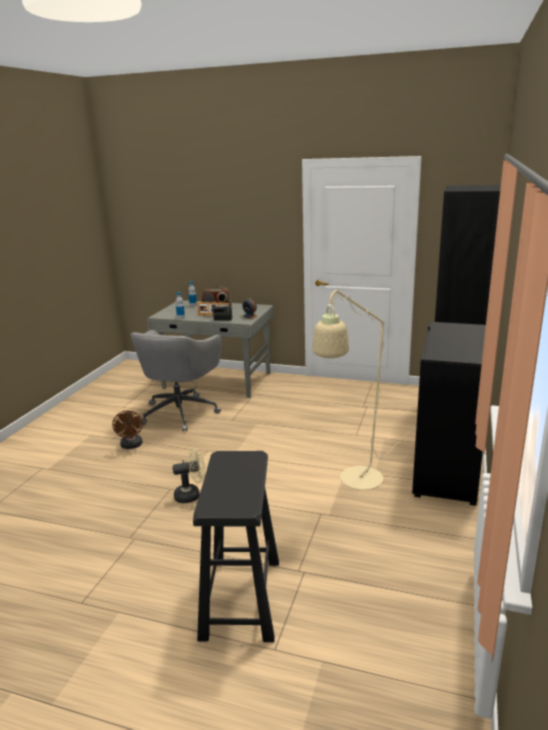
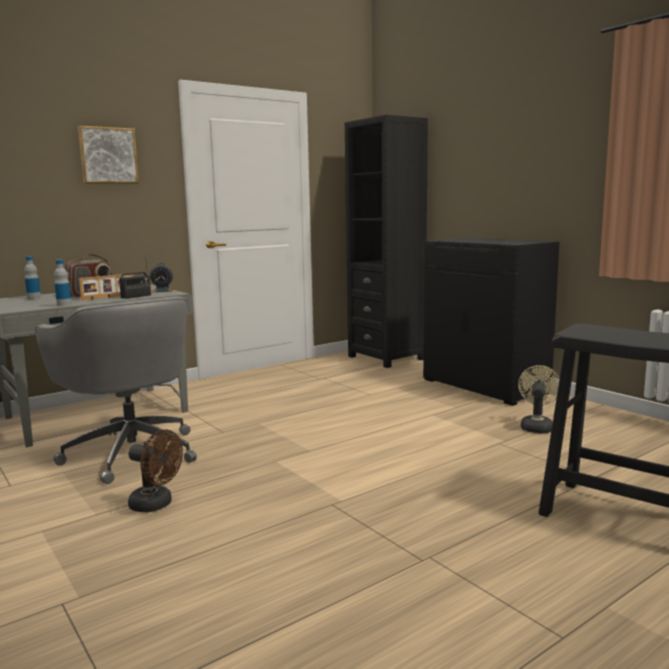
camera: 55 degrees left, 10 degrees down
beige fan [172,449,205,503] -> beige fan moved to [518,365,560,433]
beige floor lamp [312,288,411,490] -> none
none -> picture [78,126,139,183]

